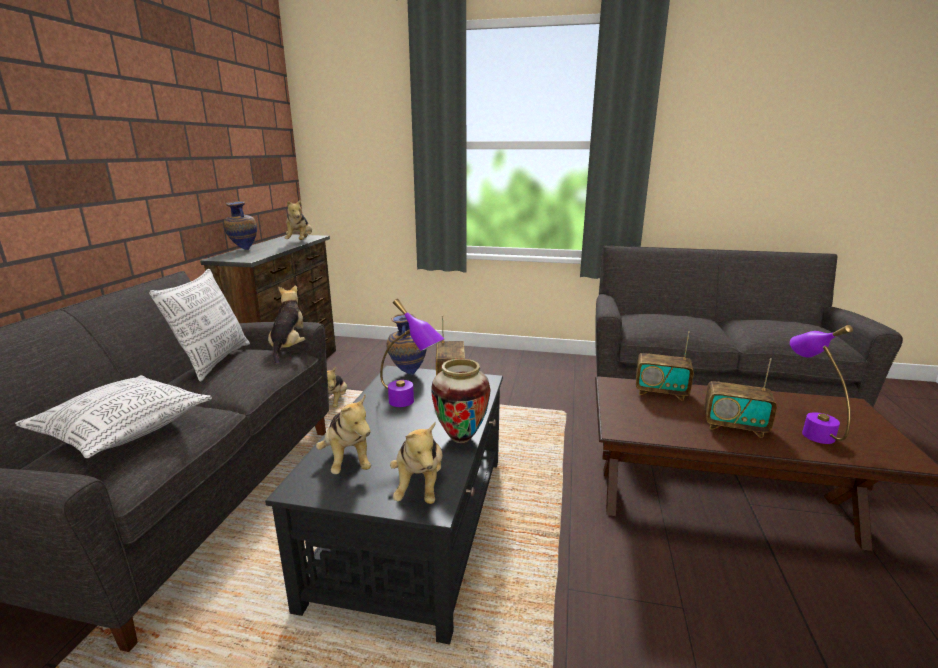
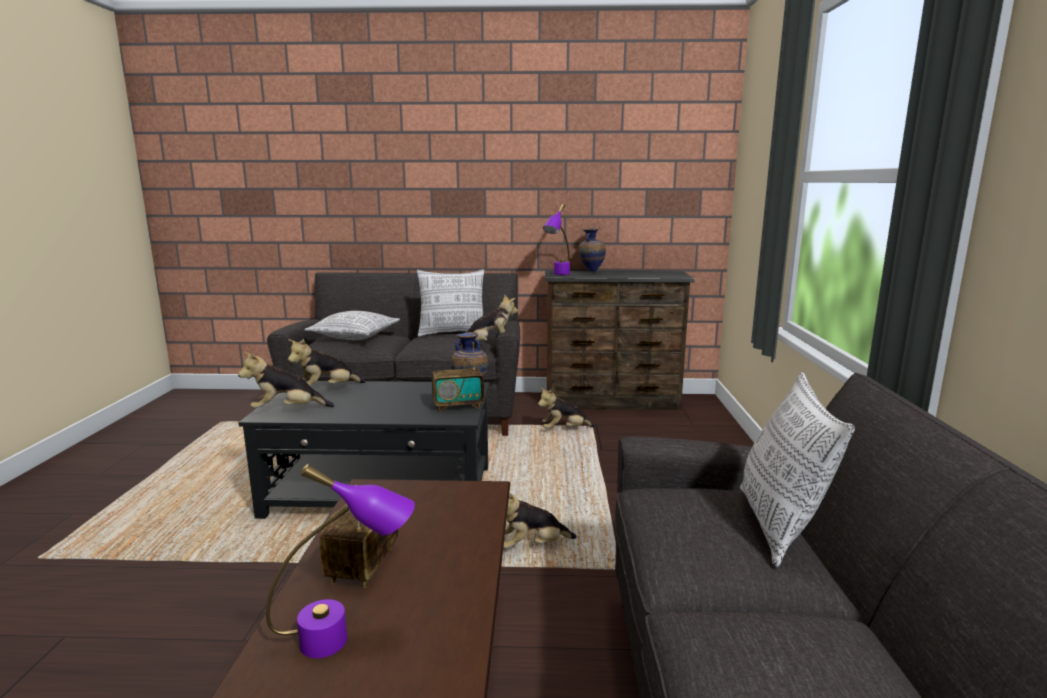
camera: 80 degrees right, 5 degrees down
plush toy [285,199,312,240] -> plush toy moved to [503,493,577,549]
purple table lamp [380,299,444,407] -> purple table lamp moved to [543,204,570,275]
vase [431,359,491,443] -> none
radio [636,331,694,401] -> none
none -> pillow [740,372,855,567]

